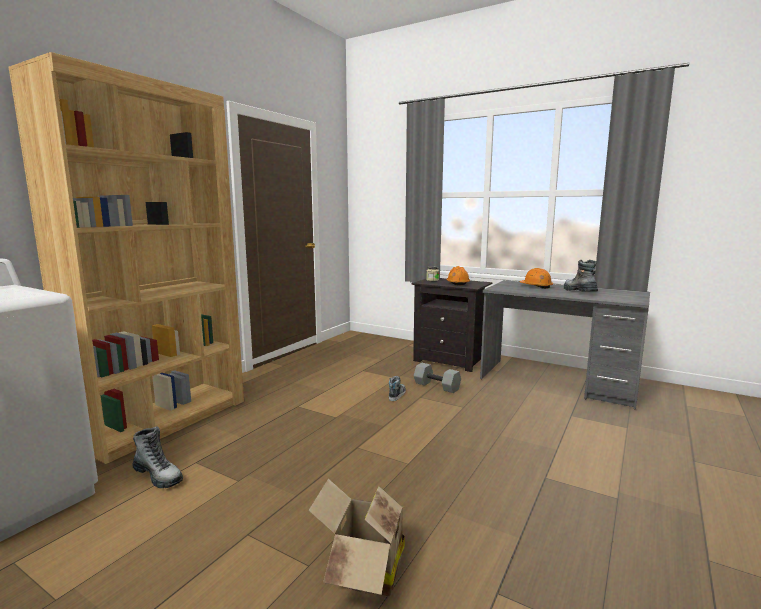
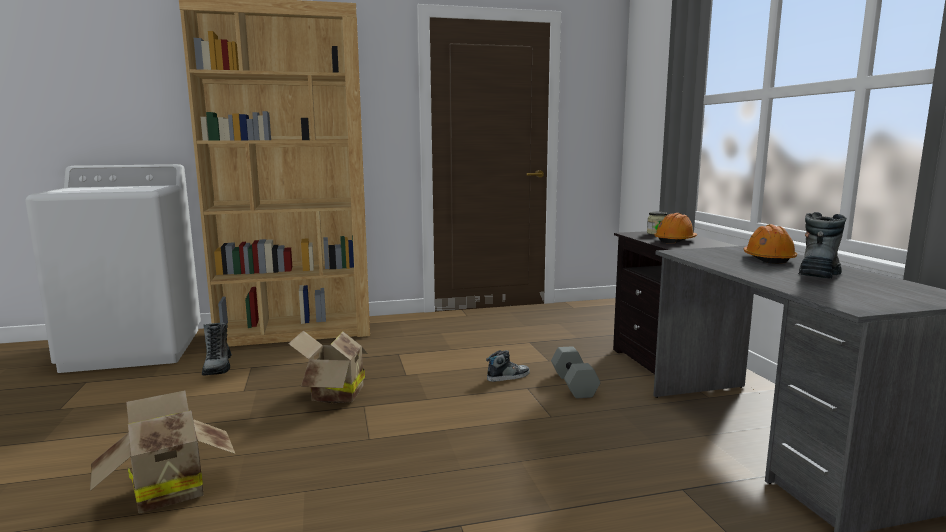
camera: 45 degrees right, 0 degrees up
none -> cardboard box [288,331,368,403]

